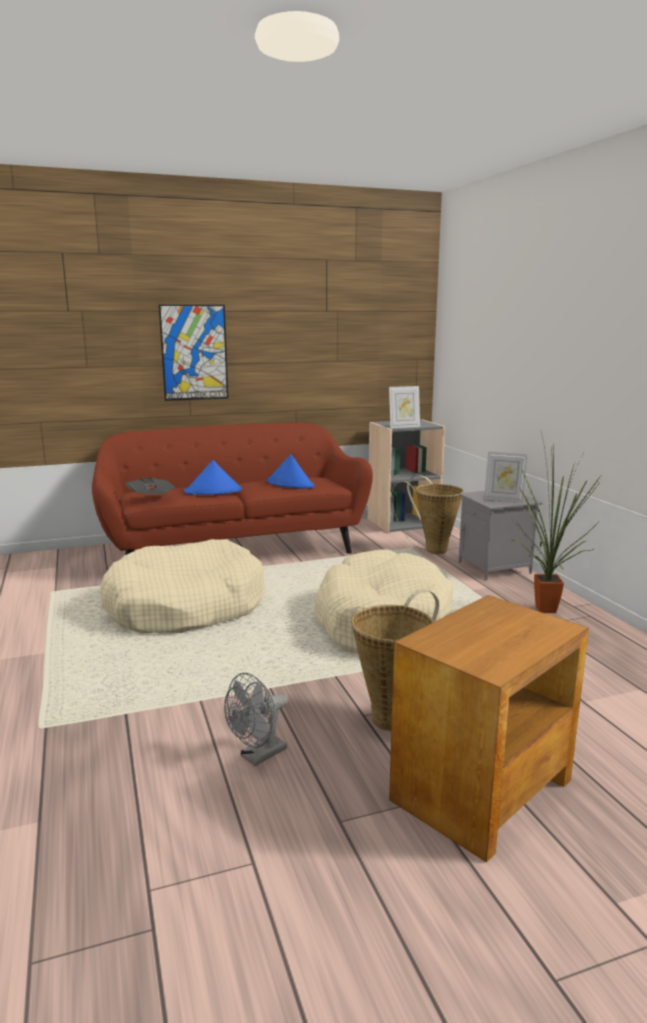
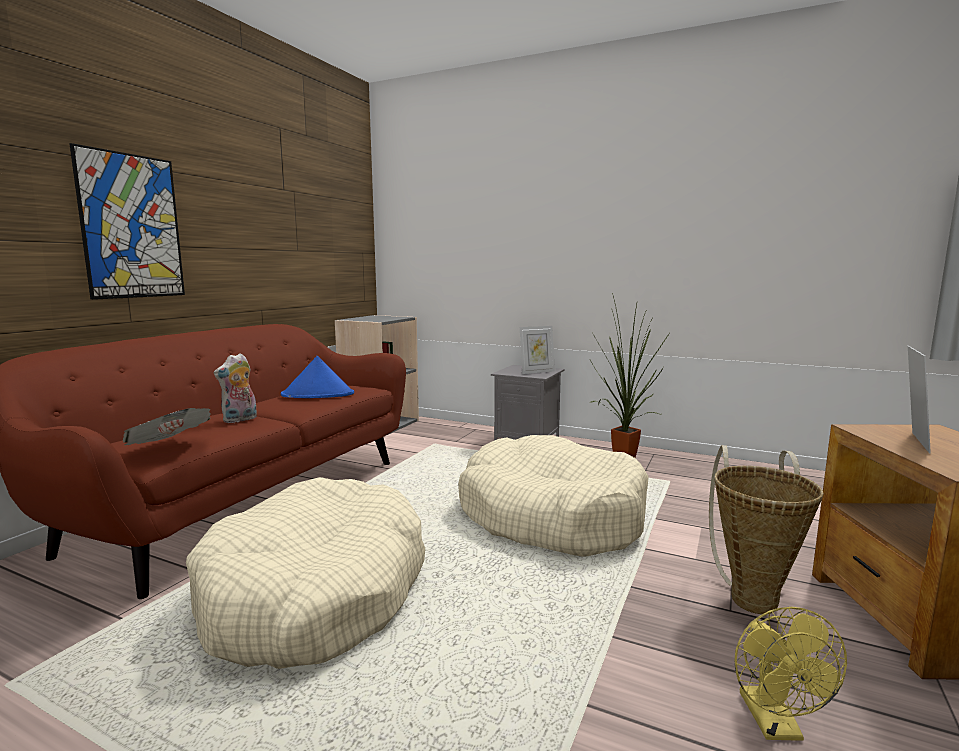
camera: 45 degrees left, 5 degrees down
blue hat [184,460,242,495] -> plush toy [213,353,257,423]
grey fan [224,673,288,766] -> yellow fan [735,607,847,741]
picture frame [389,386,420,428] -> picture frame moved to [908,346,931,453]
basket [391,475,464,554] -> none

